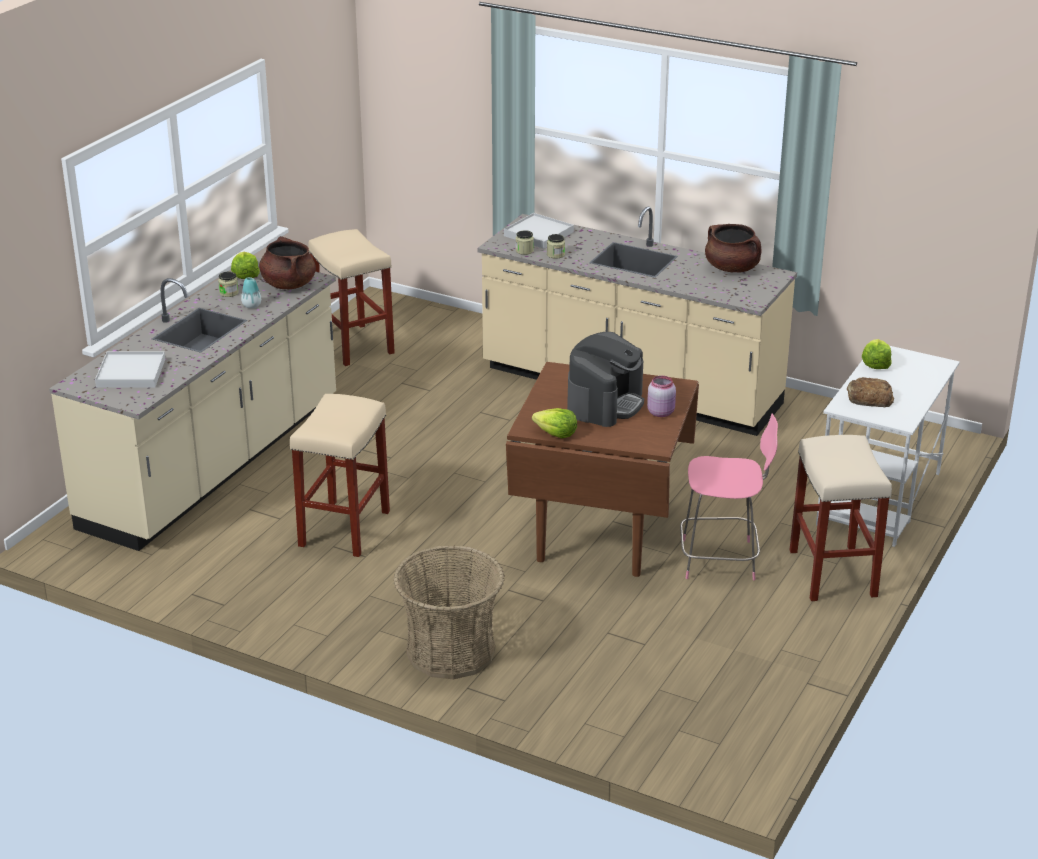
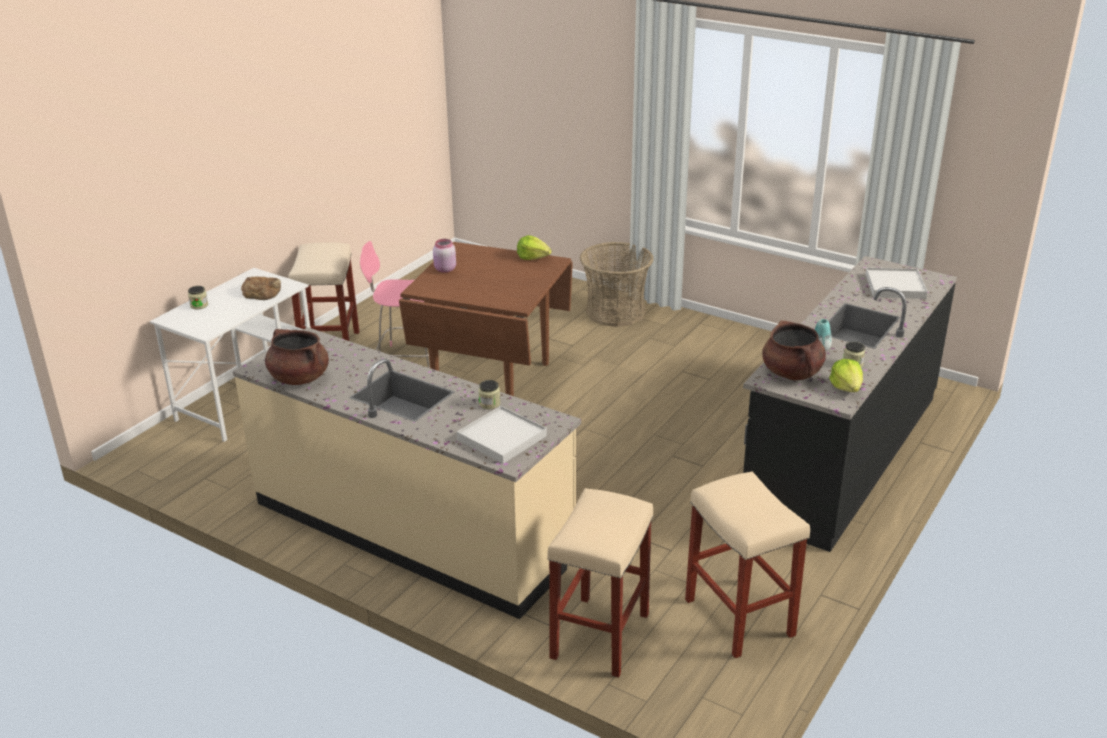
camera: 175 degrees left, 0 degrees up
beige counter [49,257,336,551] -> black counter [743,256,957,552]
beige stool [290,394,390,557] -> beige stool moved to [547,488,654,677]
jar [516,230,534,255] -> jar moved to [188,286,208,309]
coffee machine [567,332,644,427] -> none
lettuce [862,339,892,369] -> none

